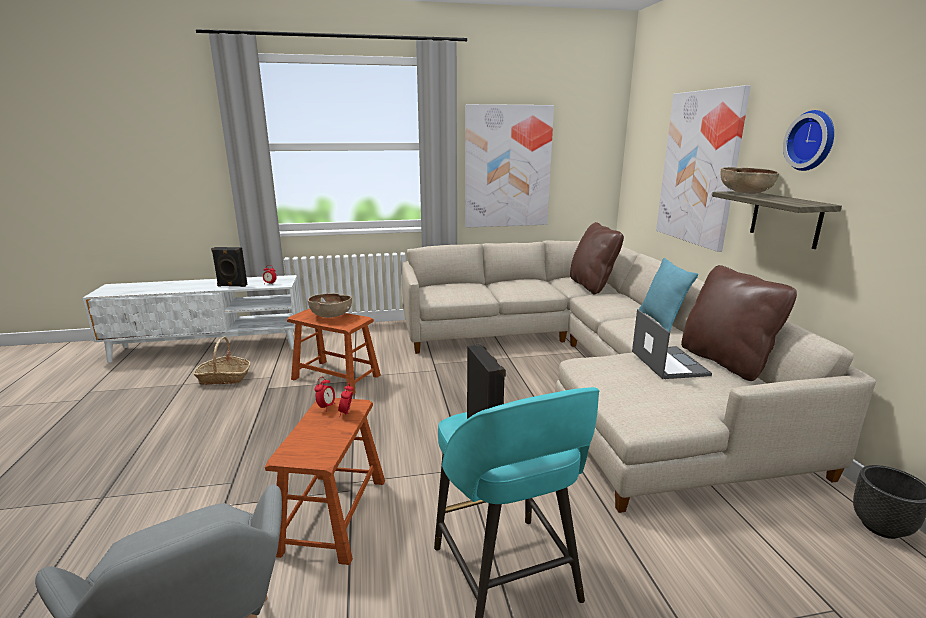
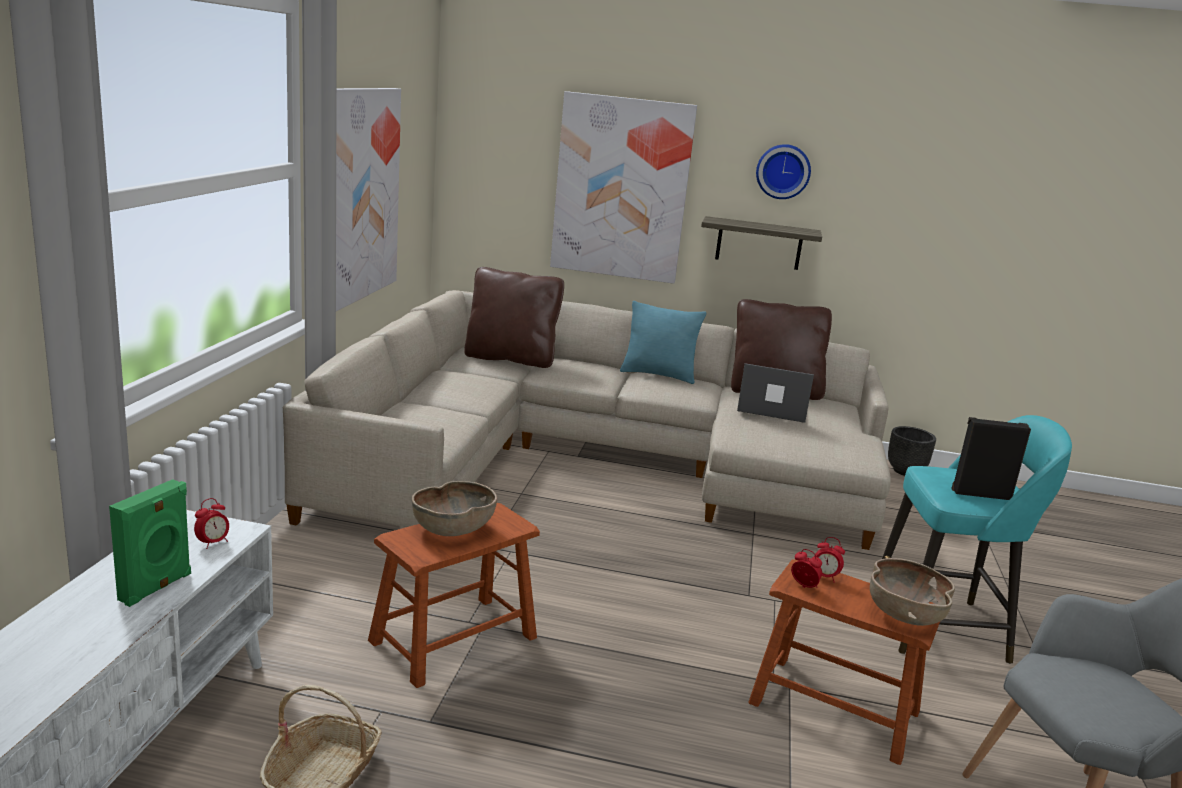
camera: 70 degrees left, 0 degrees up
black speaker [211,247,247,287] -> green speaker [109,479,191,607]
brown bowl [721,167,779,194] -> brown bowl moved to [870,558,955,626]

